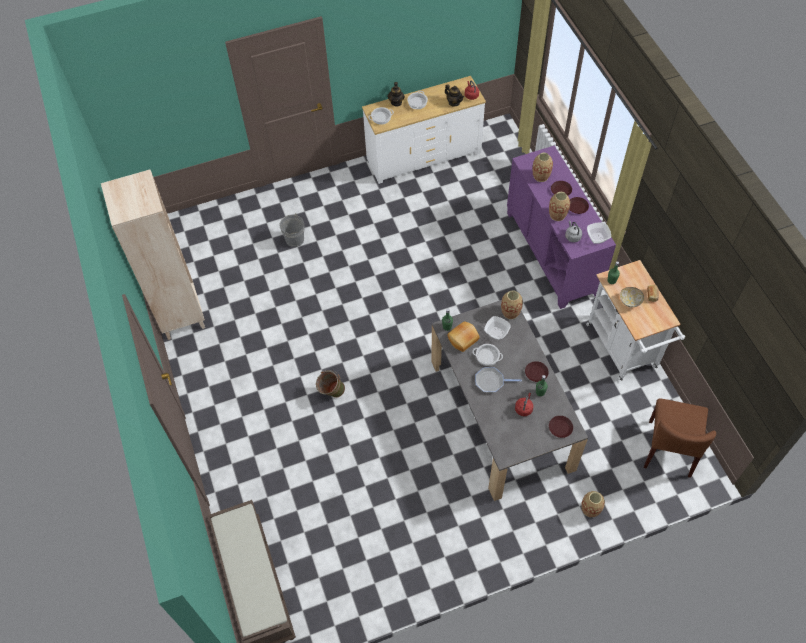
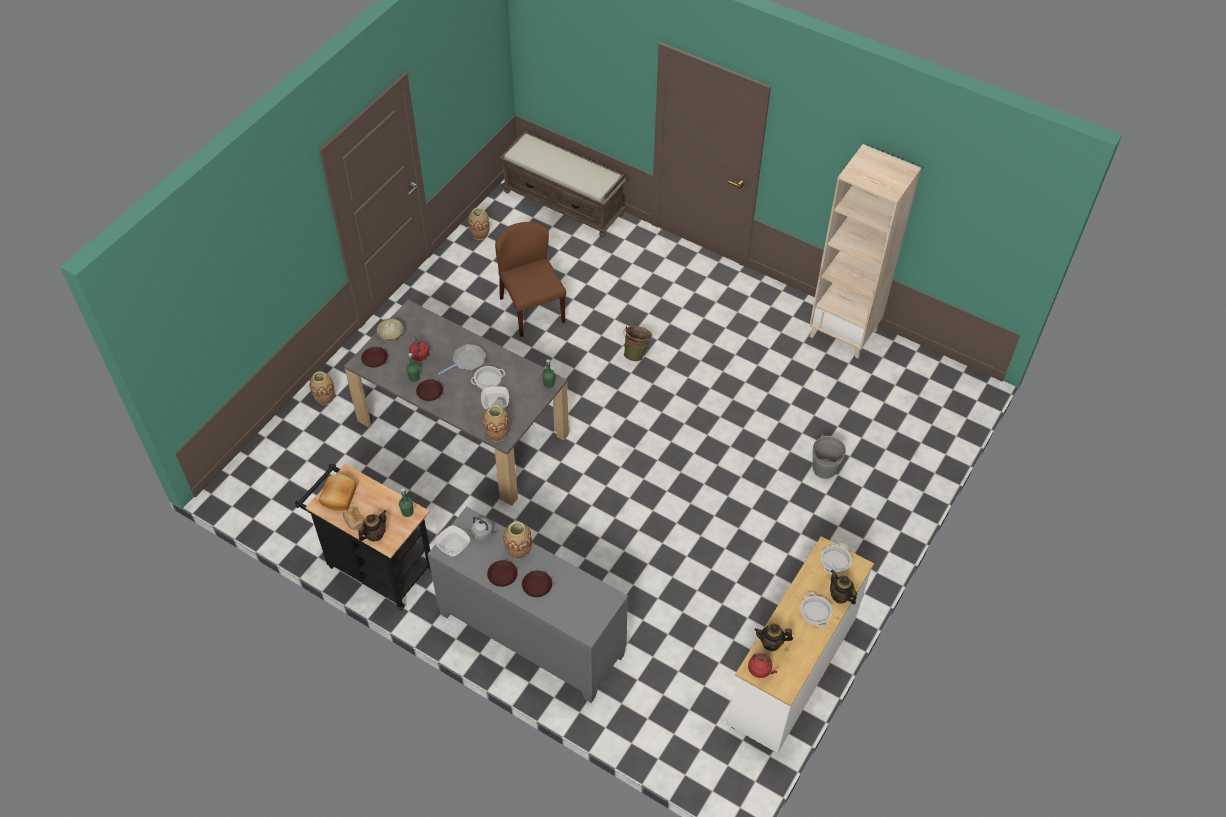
camera: 140 degrees right, 5 degrees down
bread [447,321,480,352] -> bread moved to [319,474,357,511]
purple cabinet [507,146,616,309] -> grey cabinet [428,506,628,703]
vase [533,153,553,182] -> vase moved to [468,208,490,240]
white cart [586,260,685,381] -> black cart [295,464,431,610]
bowl [620,287,644,308] -> bowl moved to [376,319,404,341]
brown chair [644,398,716,478] -> brown chair moved to [495,222,566,337]
none -> teapot [358,510,387,541]

